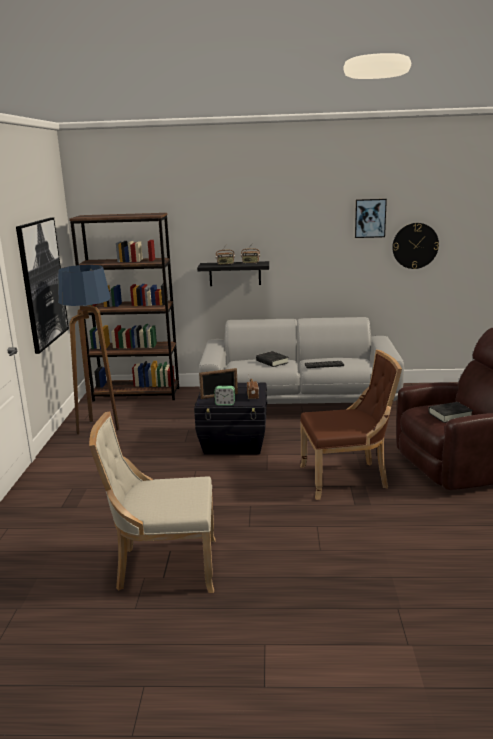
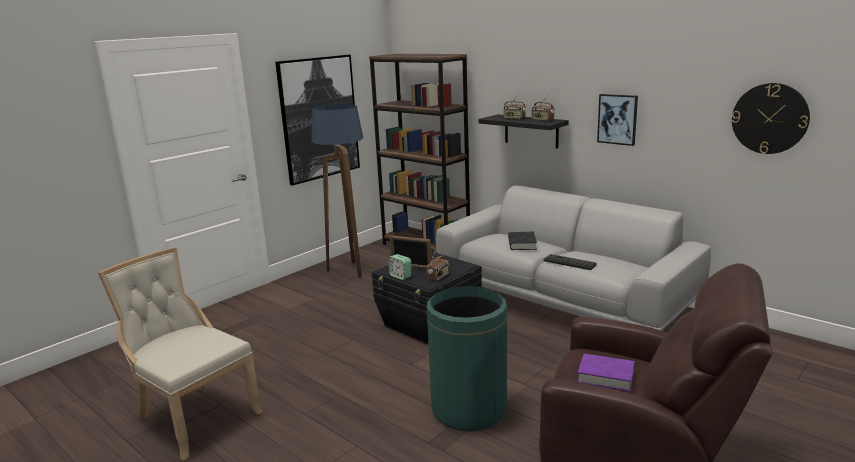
camera: 40 degrees right, 0 degrees up
brown chair [300,350,402,500] -> green trash can [427,286,507,432]
picture [355,199,387,238] -> picture moved to [597,94,638,146]
black book [428,402,473,423] -> purple book [577,353,635,392]

